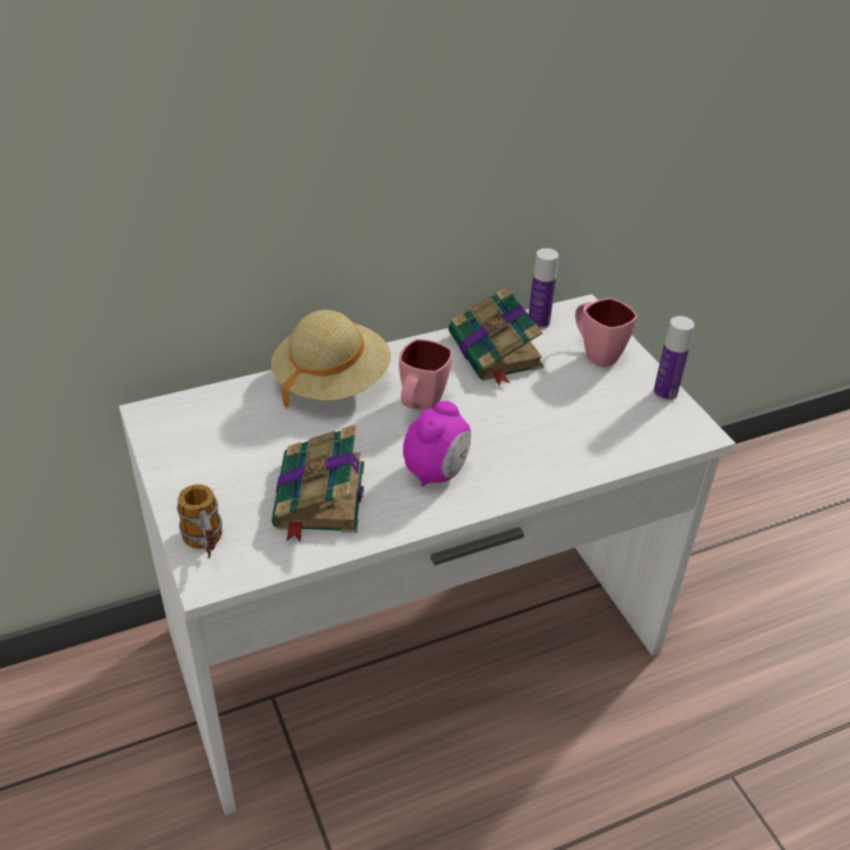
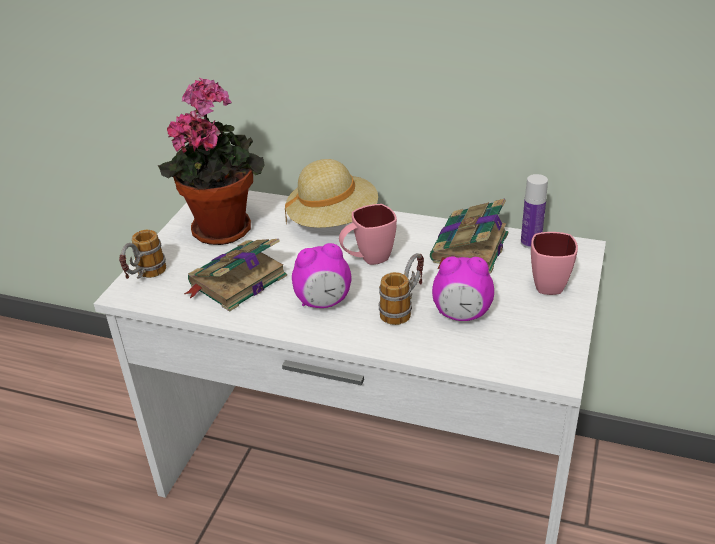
camera: 45 degrees right, 5 degrees down
bottle [653,316,695,401] -> none
none -> potted plant [158,78,265,245]
none -> mug [379,253,424,325]
none -> alarm clock [432,257,494,321]

